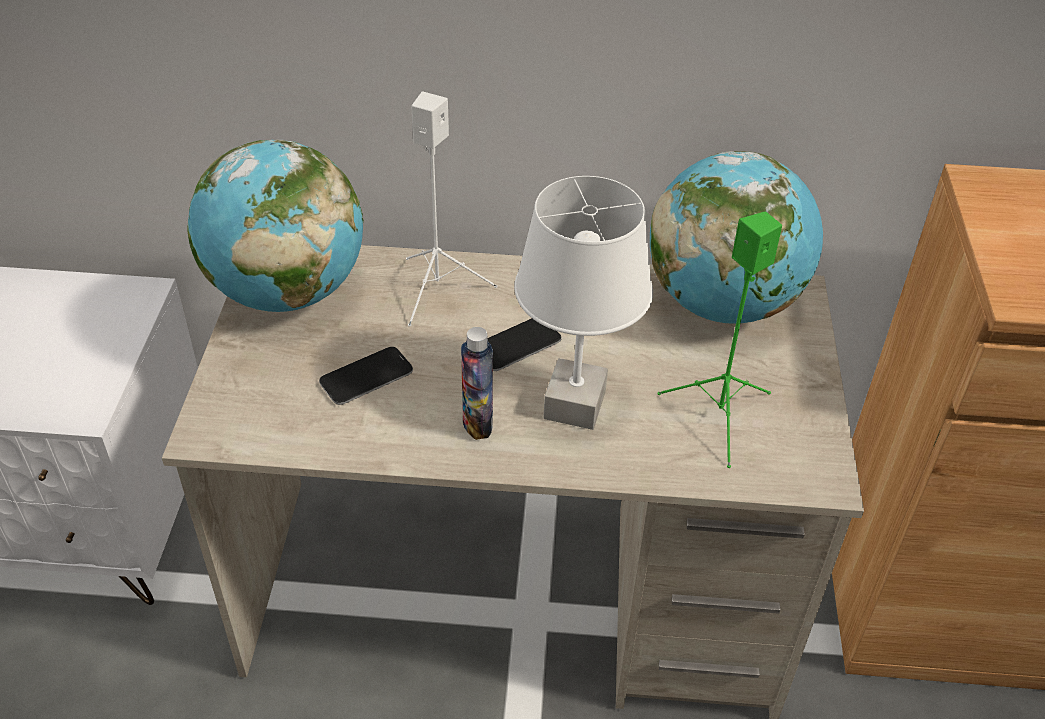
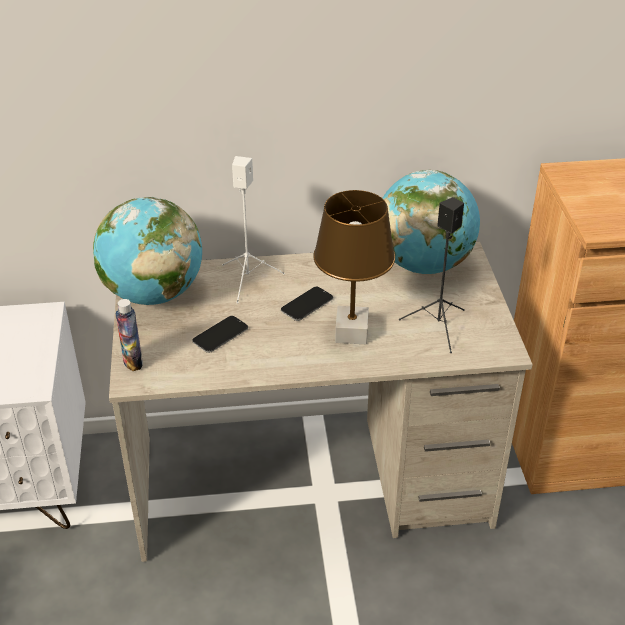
camera: 10 degrees left, 5 degrees down
bottle [461,327,493,440] -> bottle moved to [116,299,143,371]
white table lamp [514,176,653,430] -> brown table lamp [313,190,395,344]
green speaker [658,211,782,468] -> black speaker [399,197,465,353]

